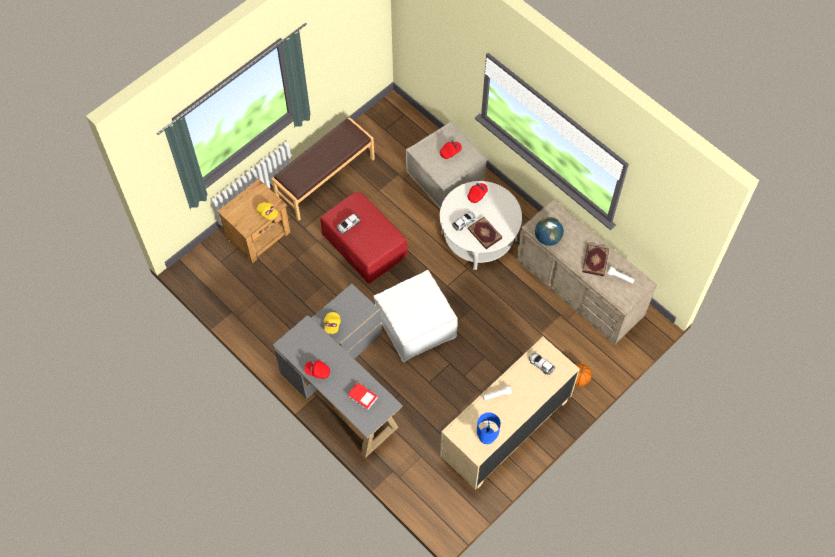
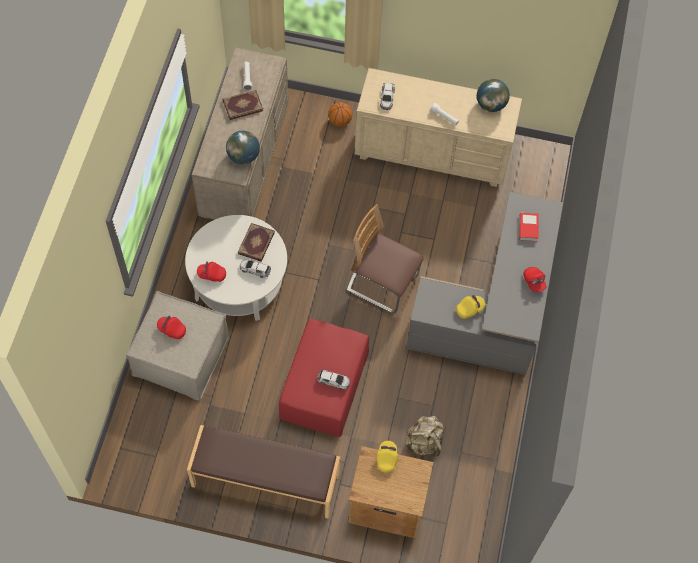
camera: 125 degrees left, 0 degrees up
white ottoman [373,270,458,362] -> chair [347,204,424,313]
blue table lamp [477,412,501,444] -> globe [477,79,510,112]
none -> beige backpack [405,416,446,457]

